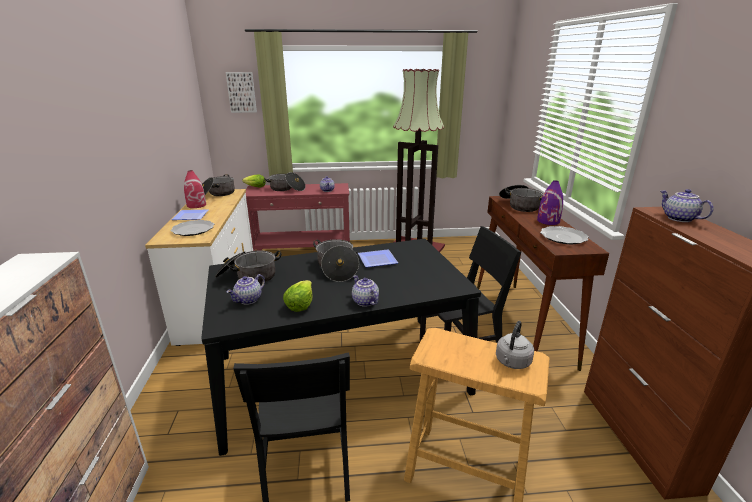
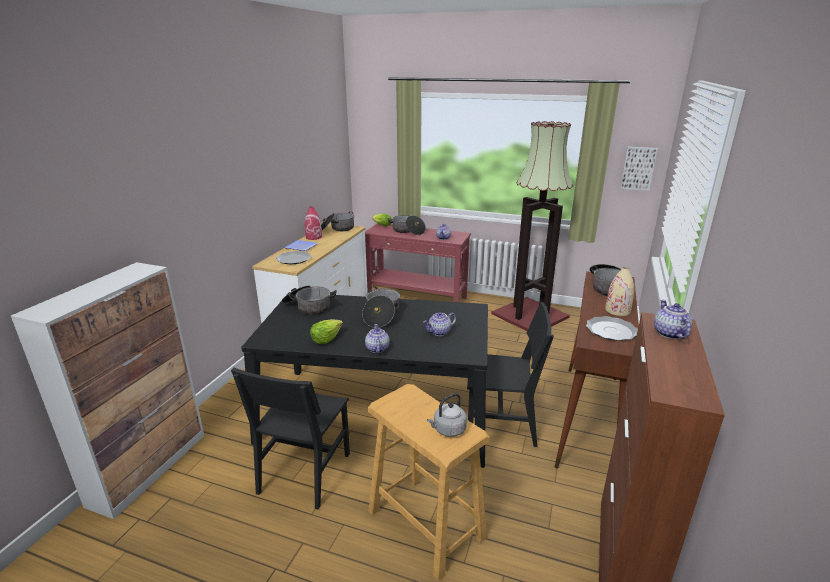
camera: 25 degrees right, 0 degrees up
picture [226,72,257,113] -> picture moved to [620,147,658,191]
teapot [227,274,265,305] -> teapot moved to [423,312,456,336]
plate [358,250,398,267] -> none
purple vase [537,180,563,225] -> beige vase [605,267,634,316]

